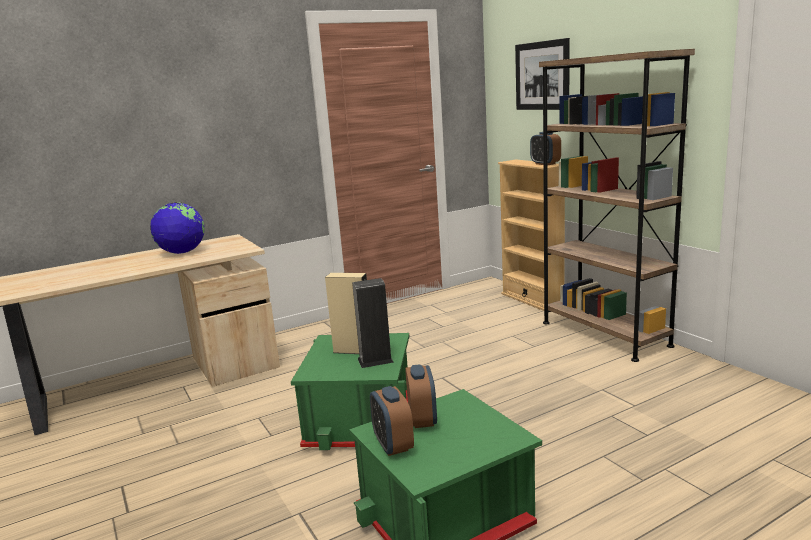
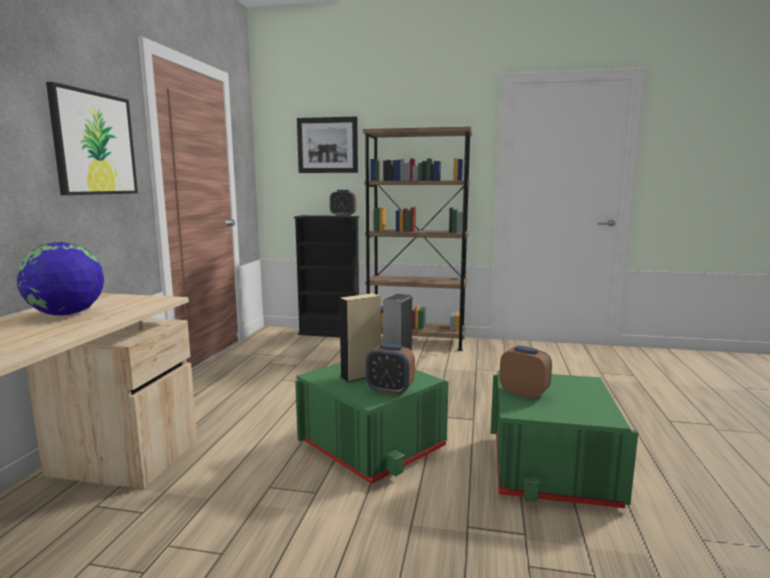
camera: 50 degrees left, 5 degrees down
alarm clock [370,386,414,456] -> alarm clock moved to [366,343,415,395]
beige bookcase [498,160,565,311] -> black bookcase [294,215,359,337]
none -> picture [46,82,138,195]

